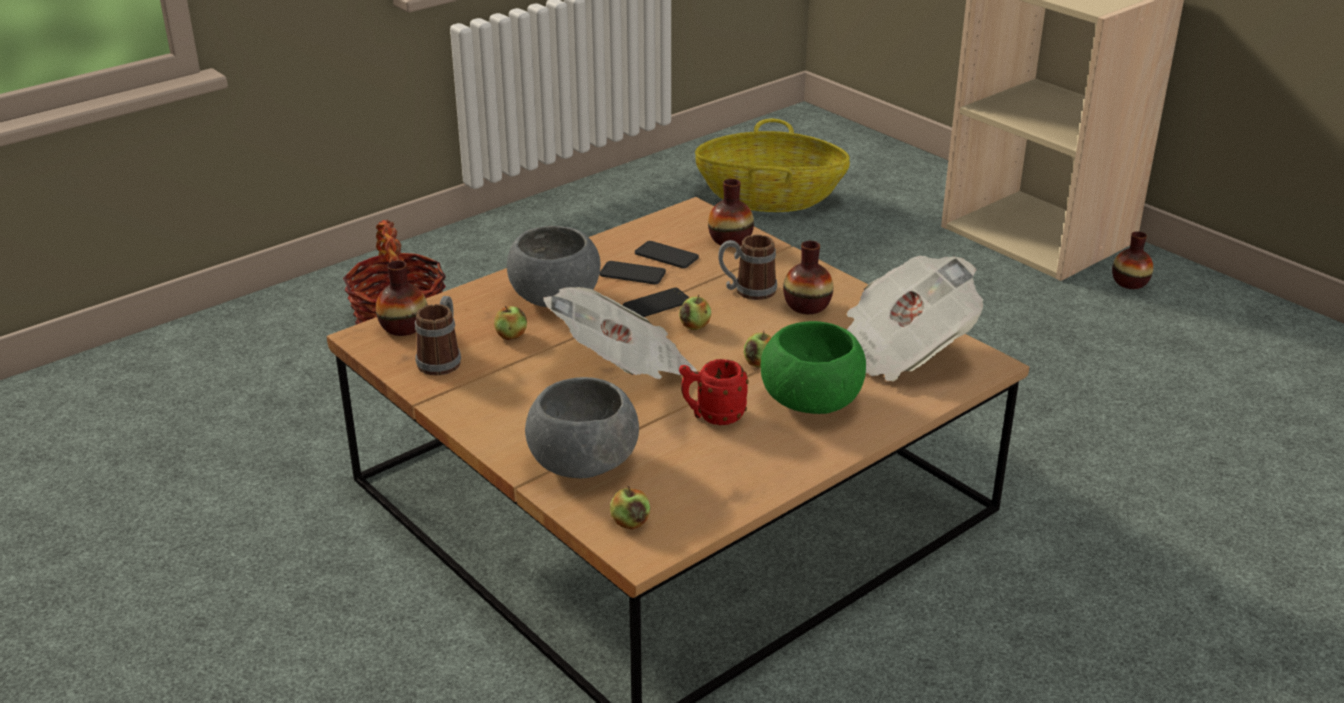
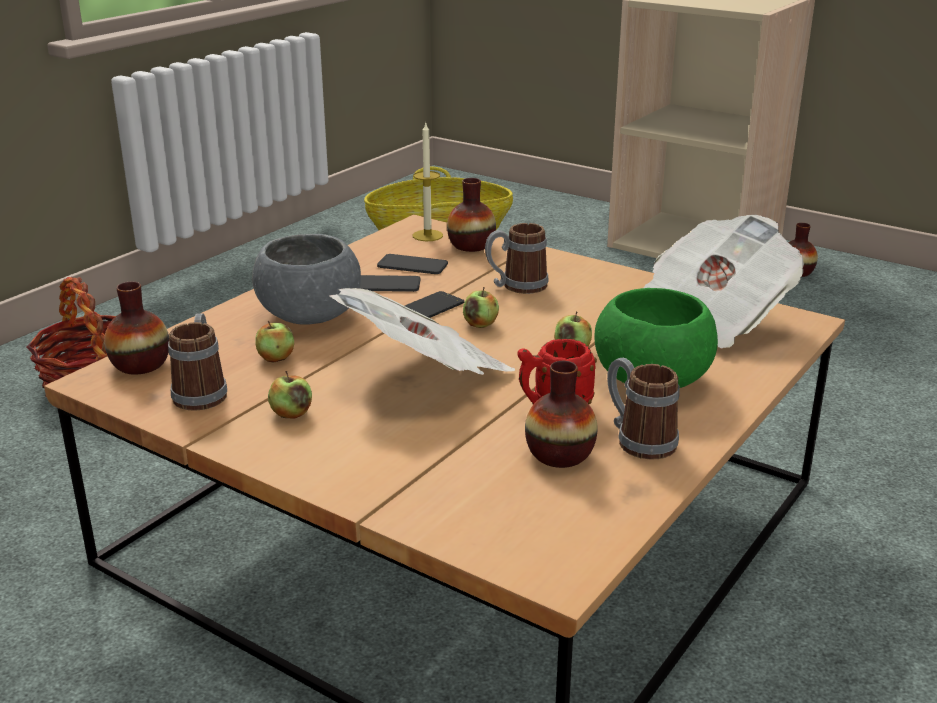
camera: 15 degrees left, 5 degrees down
grey bowl [525,377,639,478] -> none
apple [610,486,650,529] -> apple moved to [268,371,312,418]
vase [783,241,833,314] -> vase moved to [525,361,598,468]
none -> candle [413,121,443,241]
none -> mug [607,358,680,460]

